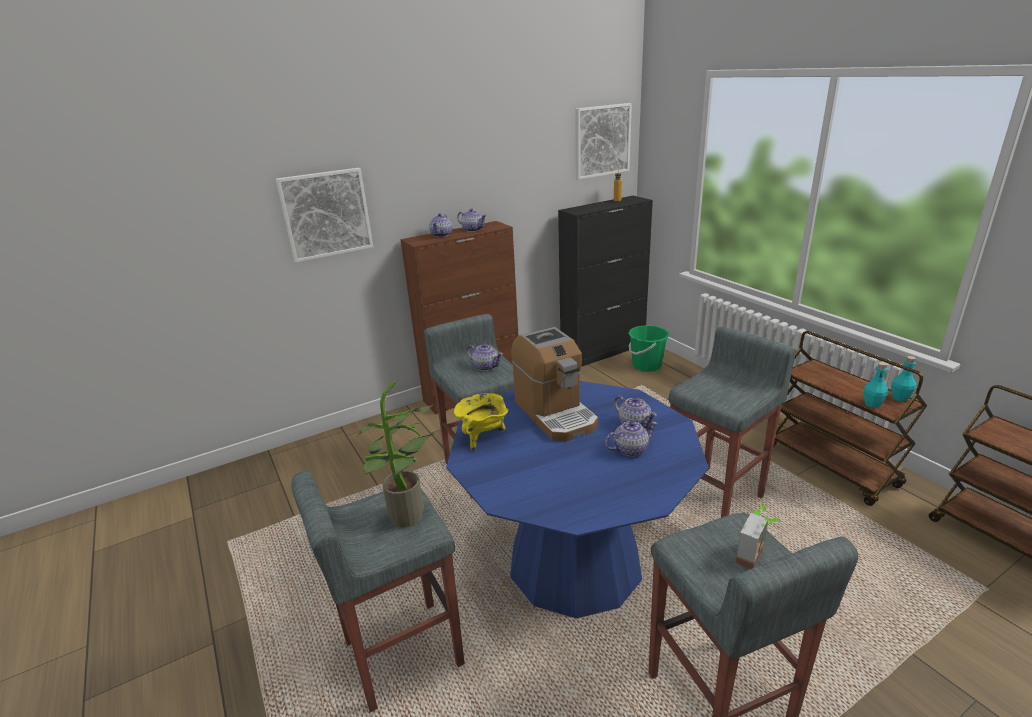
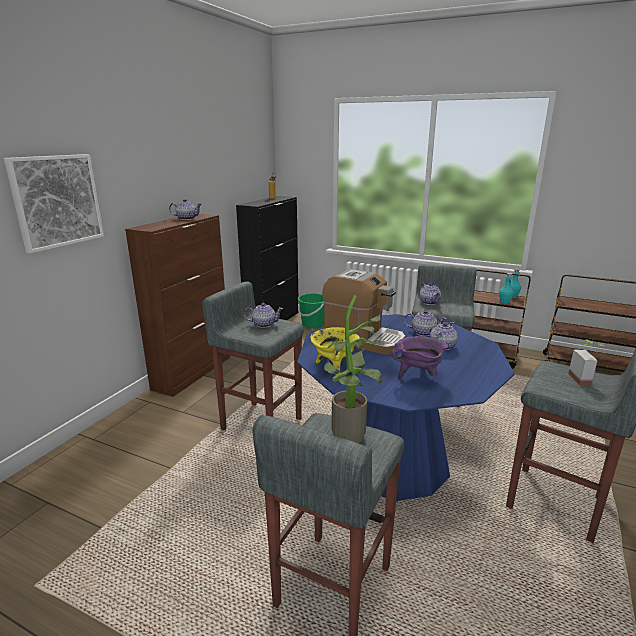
camera: 35 degrees left, 5 degrees down
teapot [429,213,452,237] -> teapot moved to [420,283,441,305]
picture [575,103,632,180] -> none
none -> purple cooking pot [392,336,448,379]

